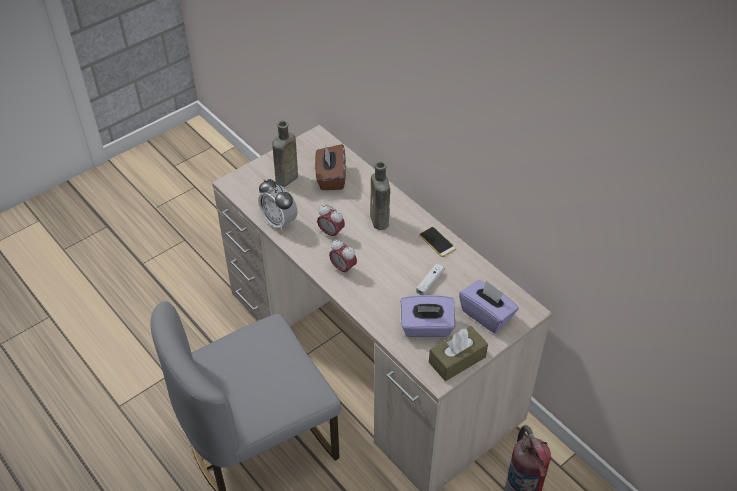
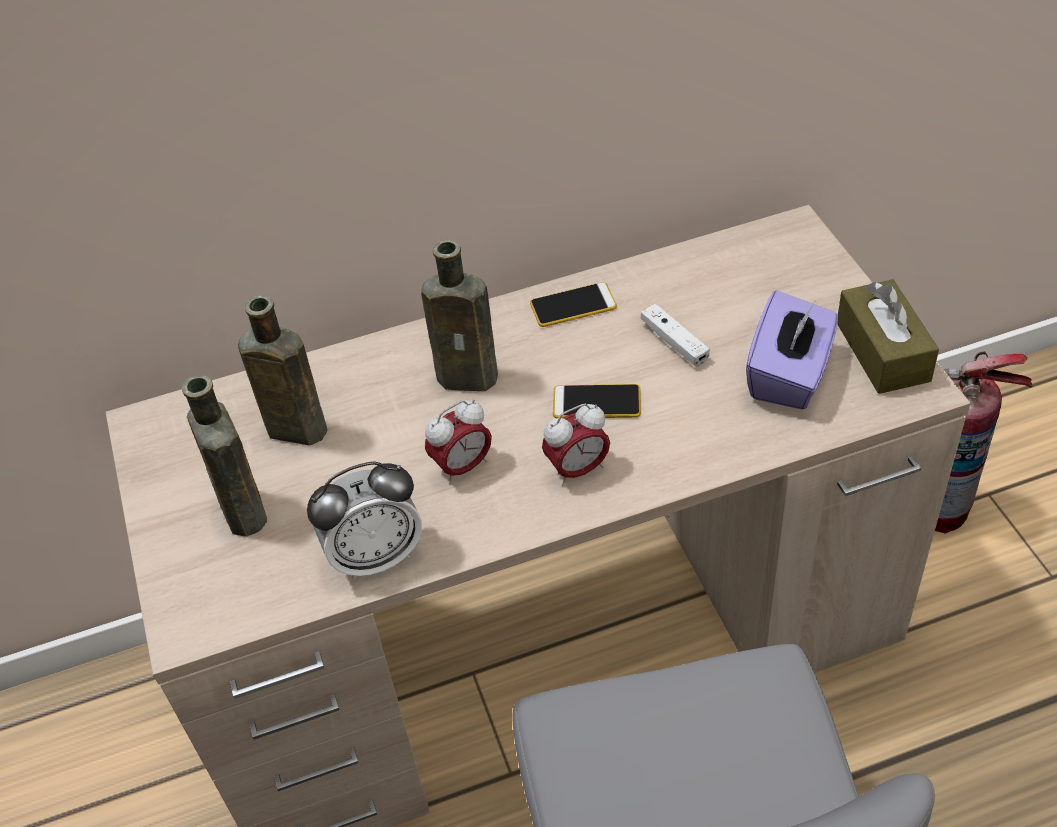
camera: 65 degrees left, 0 degrees up
brown tissue box [315,144,346,190] -> brown bottle [238,295,327,445]
purple tissue box [459,280,519,333] -> none
none -> phone [553,384,641,418]

